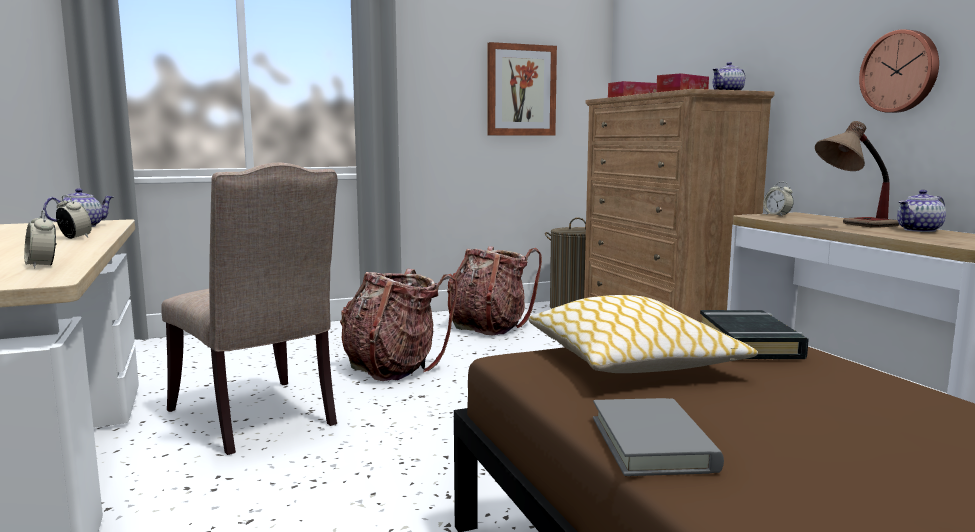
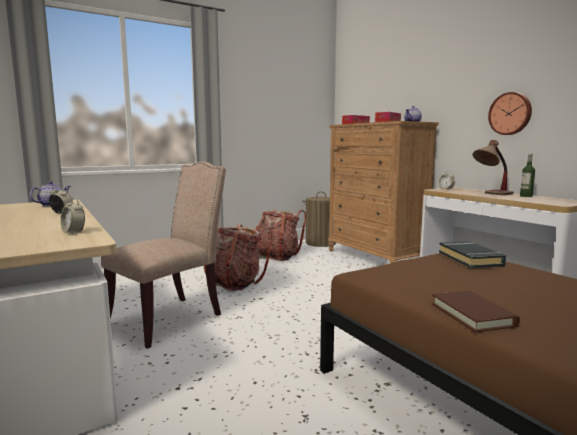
camera: 10 degrees left, 0 degrees up
beige chair [161,163,338,455] -> beige chair turned 90 degrees counterclockwise [101,161,226,349]
picture [488,42,557,136] -> none
pillow [528,295,758,373] -> none
grey book [593,398,724,476] -> brown book [432,291,520,333]
teapot [897,190,946,232] -> bottle [520,154,535,197]

